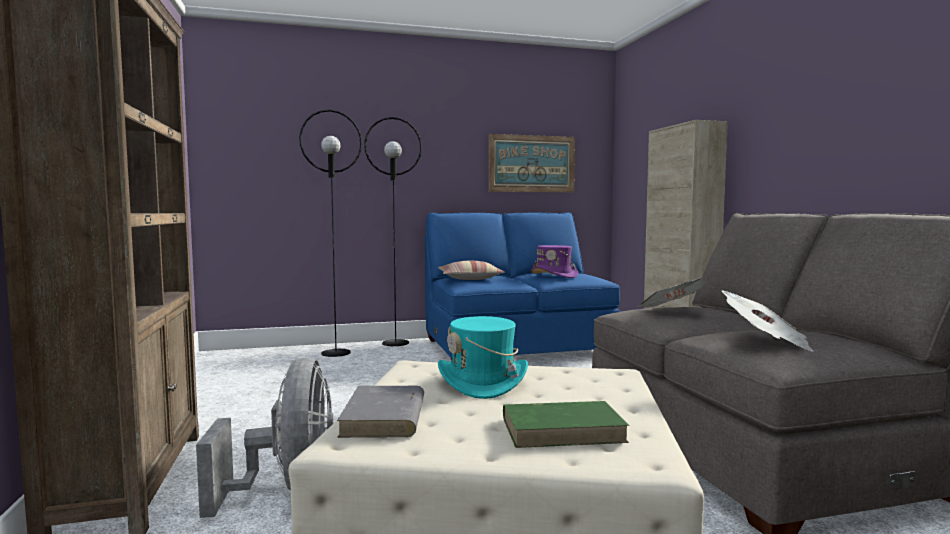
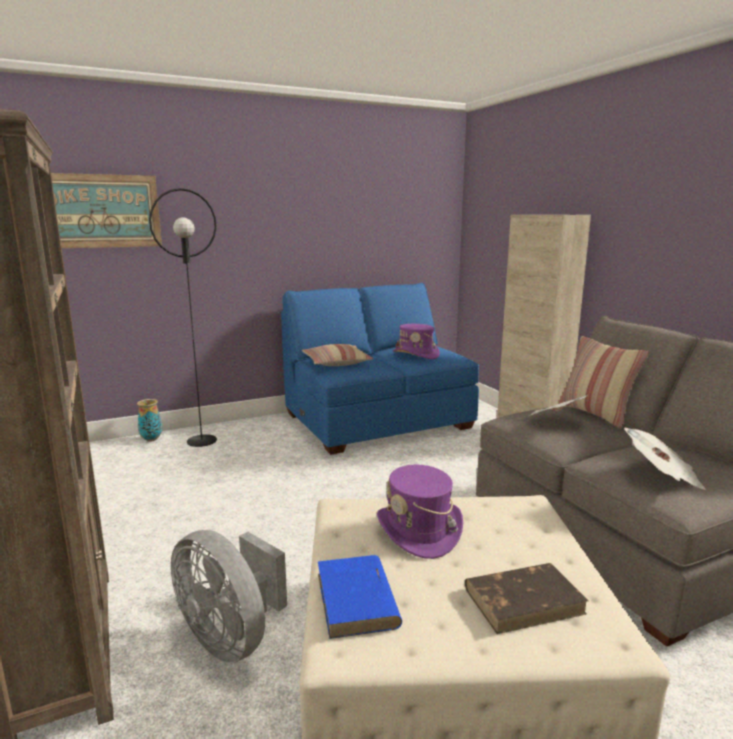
camera: 10 degrees left, 10 degrees up
grey fan [196,358,333,518] -> grey fan turned 150 degrees clockwise [171,530,287,663]
grey book [337,386,424,438] -> blue book [318,555,402,639]
black floor lamp [364,117,422,346] -> none
turquoise hat [438,316,528,399] -> purple hat [377,465,463,559]
picture [489,134,575,192] -> picture moved to [51,173,162,248]
green book [503,401,629,448] -> brown book [465,563,589,634]
none -> vase [137,399,163,442]
none -> pillow [558,336,649,428]

